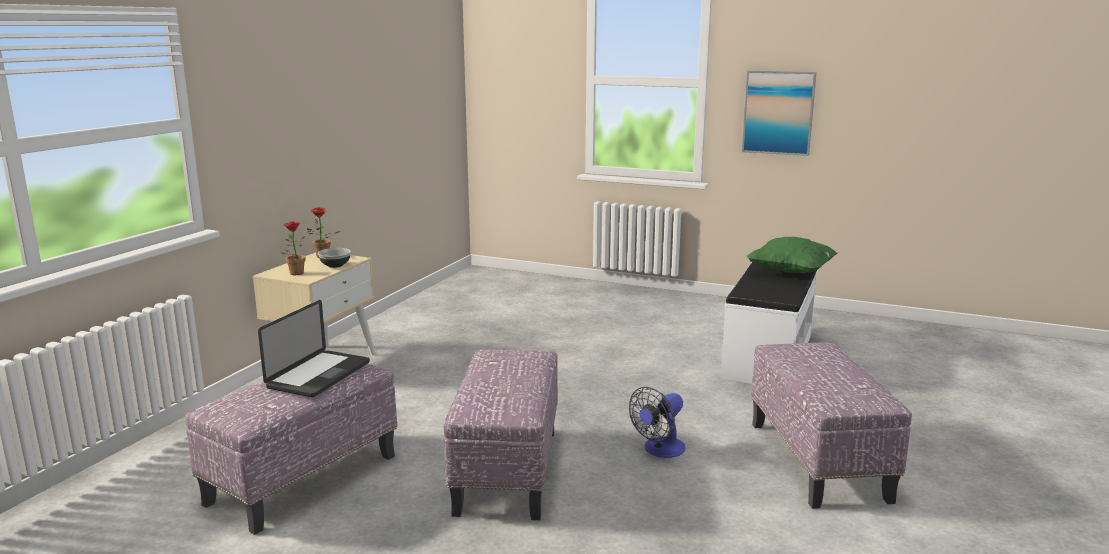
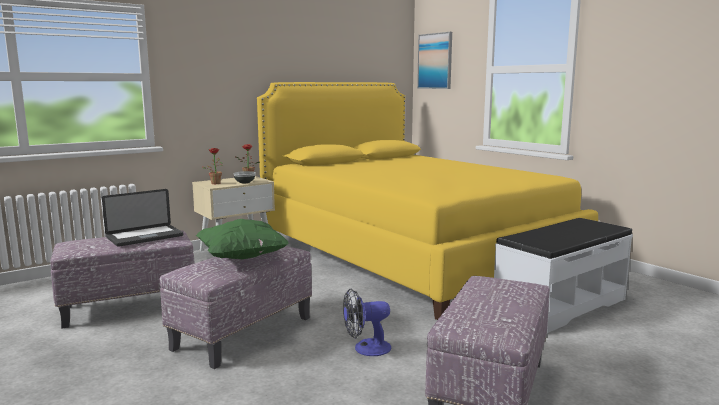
camera: 30 degrees right, 5 degrees down
picture [742,71,817,156] -> picture moved to [417,32,452,89]
green pillow [747,237,838,273] -> green pillow moved to [196,219,289,259]
none -> yellow bed [257,82,598,320]

